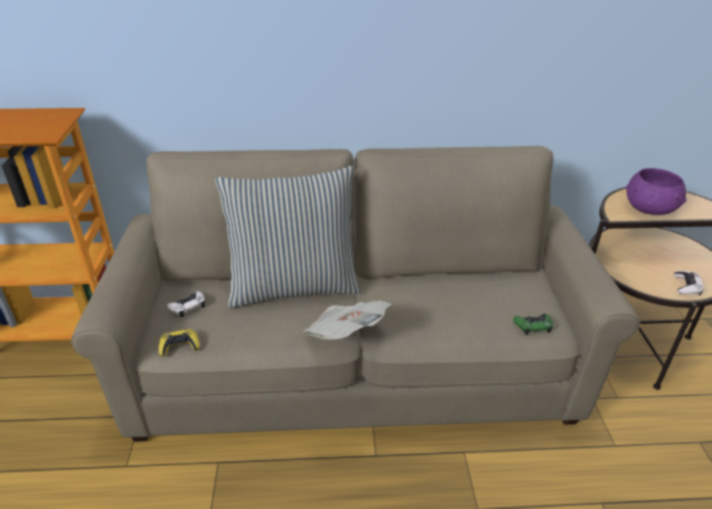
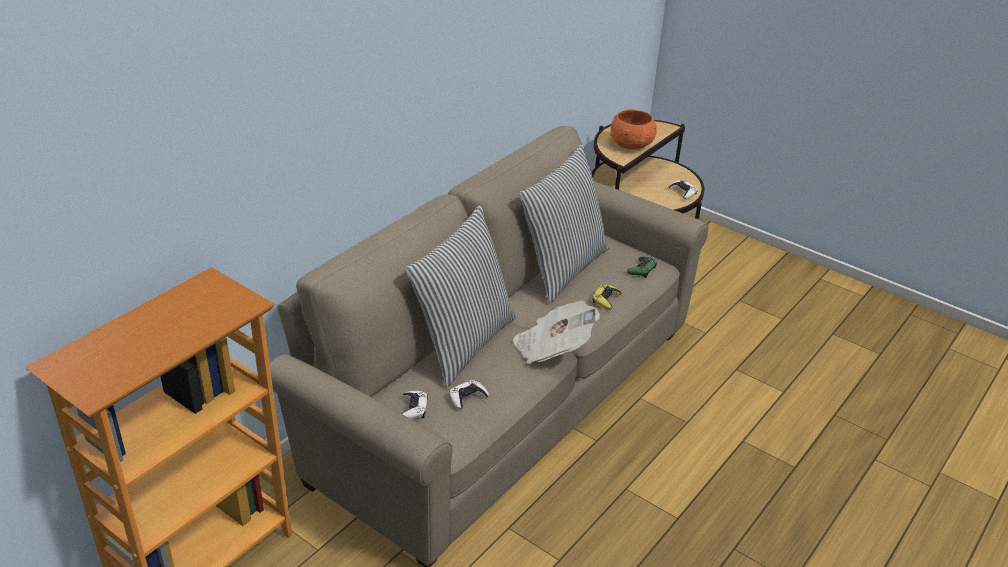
camera: 50 degrees left, 0 degrees up
yellow game controller [159,329,200,357] -> yellow game controller moved to [593,284,621,310]
purple bowl [626,168,687,215] -> orange bowl [610,110,657,150]
none -> white game controller [450,380,489,410]
none -> pillow [519,144,609,303]

